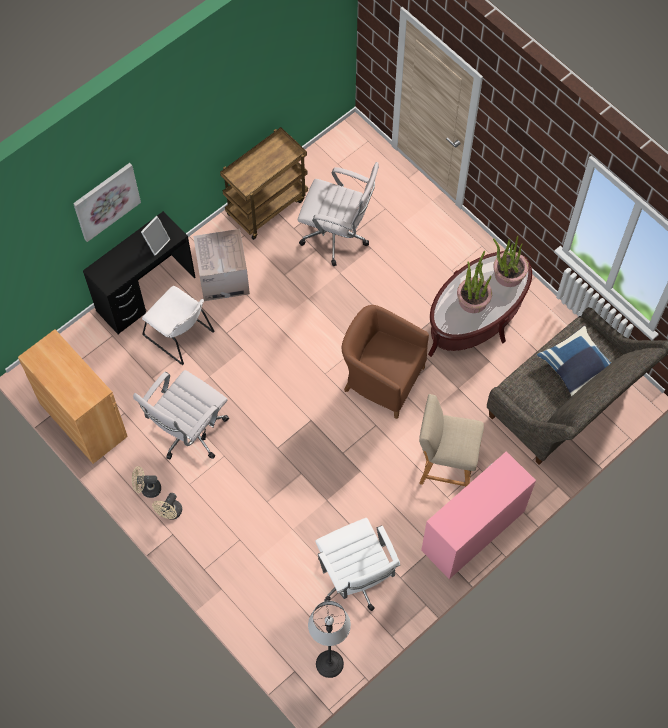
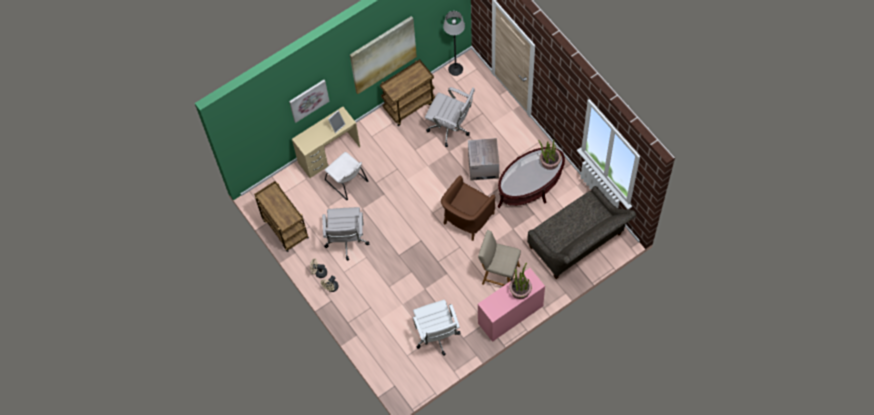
camera: 10 degrees right, 0 degrees up
brown cabinet [18,329,128,464] -> brown cart [254,181,309,252]
black desk [83,211,196,335] -> beige desk [292,107,360,178]
white office chair [133,370,229,460] -> white office chair turned 45 degrees counterclockwise [322,207,369,261]
cardboard box [193,229,250,301] -> cardboard box moved to [468,138,499,181]
floor lamp [308,601,351,678] -> floor lamp moved to [443,11,465,76]
brown armchair [342,305,429,419] -> brown armchair turned 90 degrees counterclockwise [441,176,495,241]
potted plant [457,251,492,313] -> potted plant moved to [509,262,532,299]
blue pillow [537,326,611,397] -> none
none -> picture [350,16,417,94]

